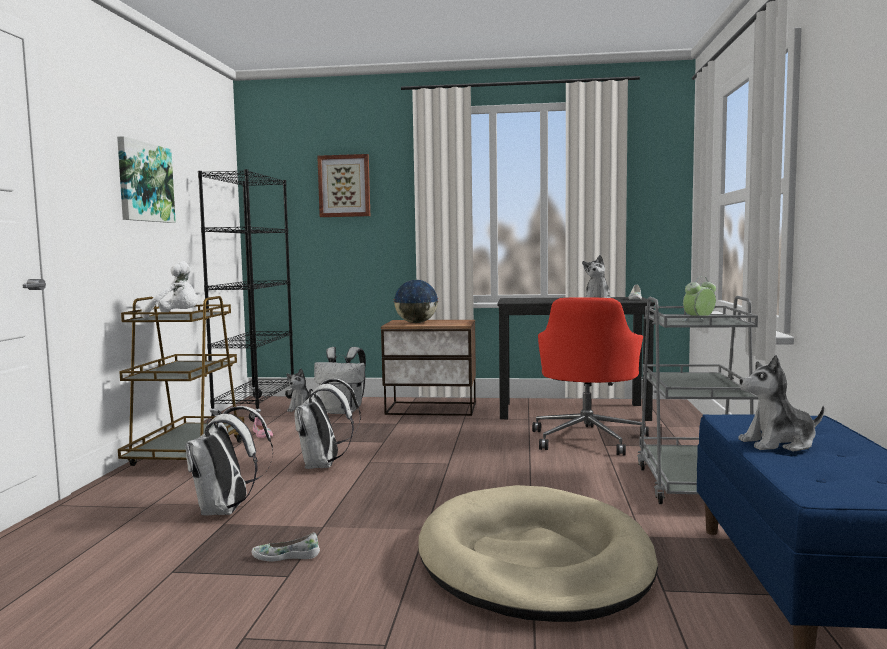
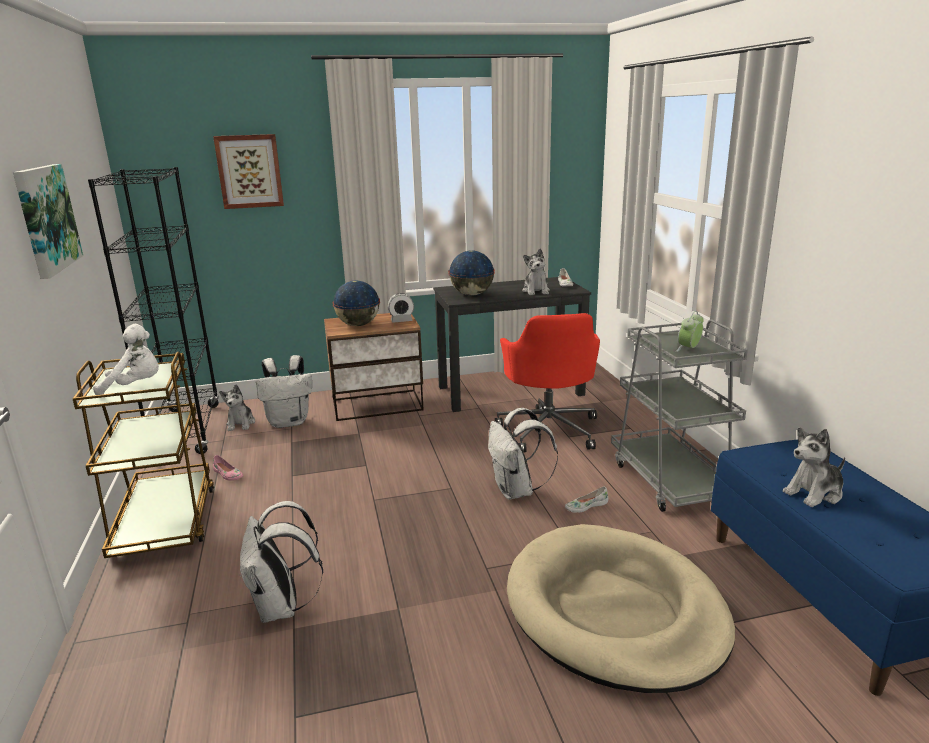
camera: 20 degrees left, 15 degrees up
white shoe [252,532,320,562] -> white shoe moved to [565,486,608,513]
white backpack [295,379,361,469] -> white backpack moved to [488,408,558,500]
none -> alarm clock [388,293,414,323]
none -> globe [448,250,495,296]

